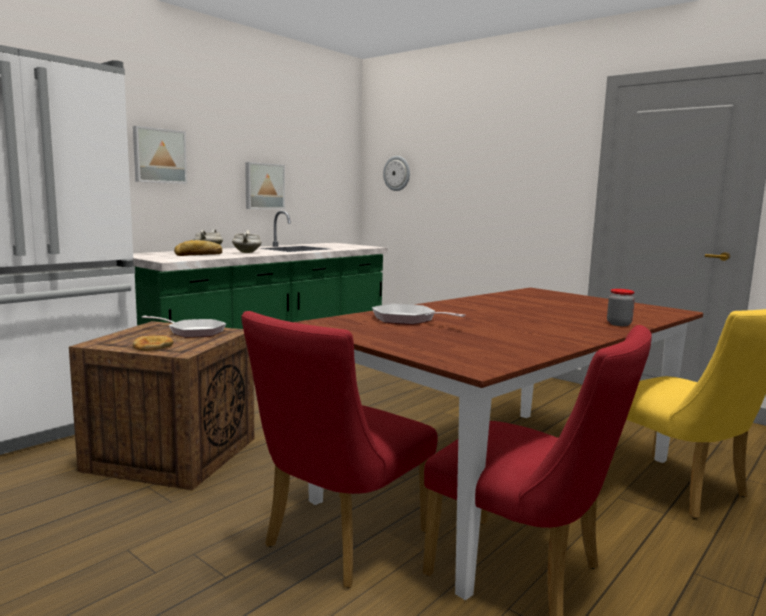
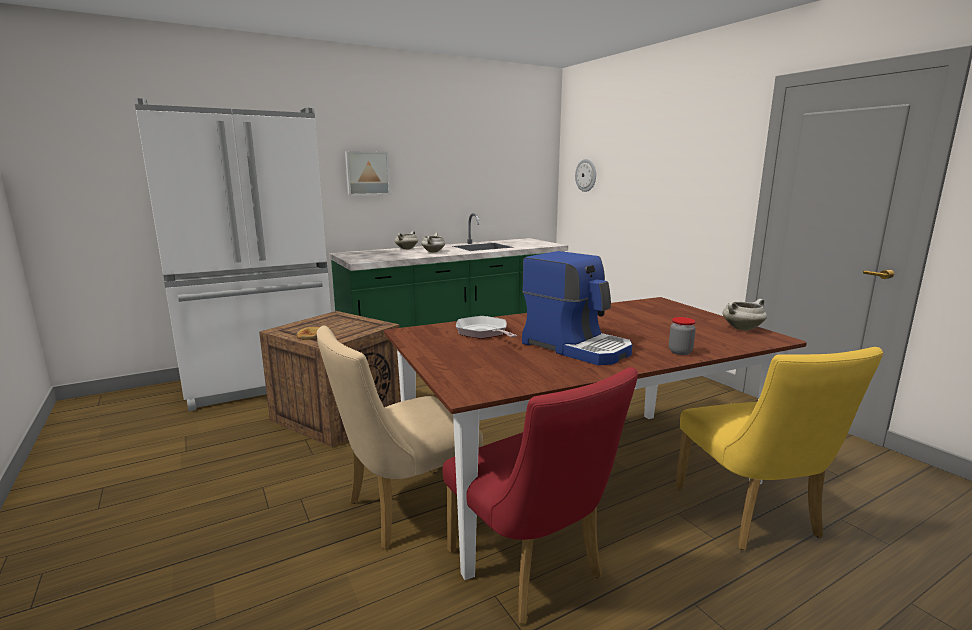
camera: 20 degrees right, 5 degrees up
frying pan [142,316,226,338] -> none
bread [174,240,223,256] -> none
red chair [242,311,438,588] -> beige chair [317,326,483,549]
picture [245,162,285,209] -> none
none -> coffee machine [522,251,632,365]
none -> white cooking pot [722,299,767,331]

